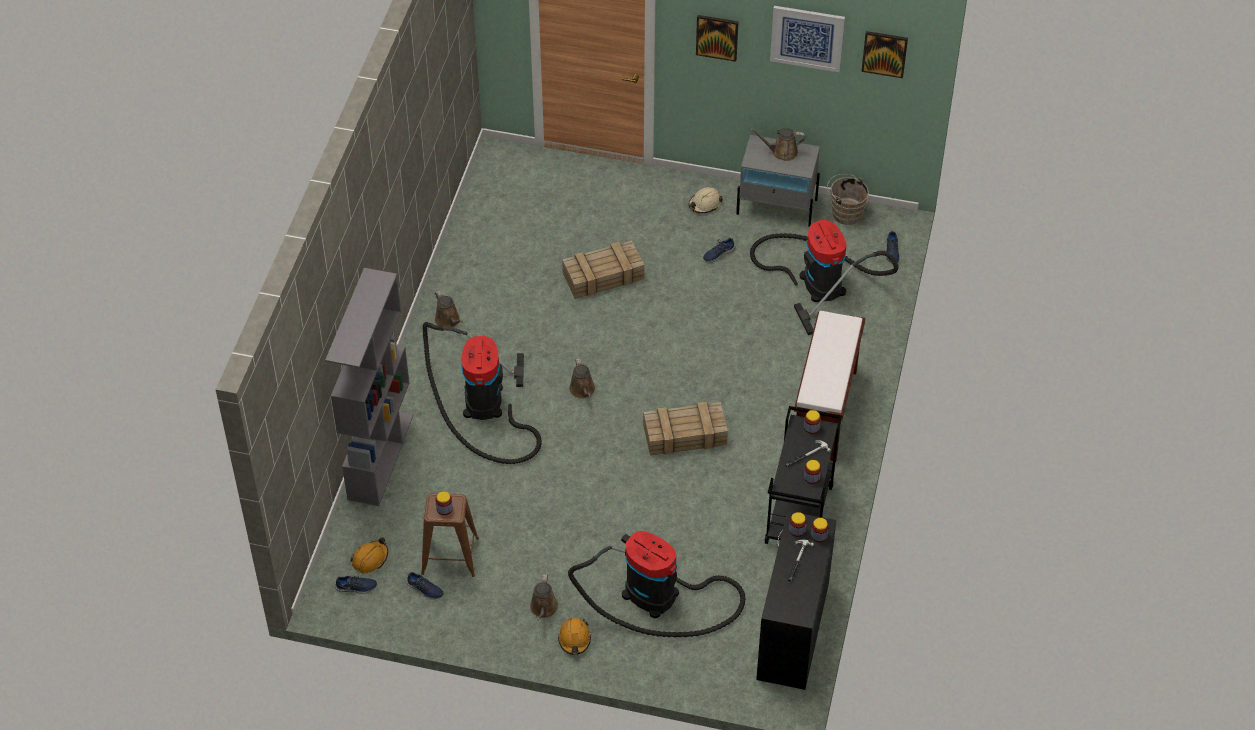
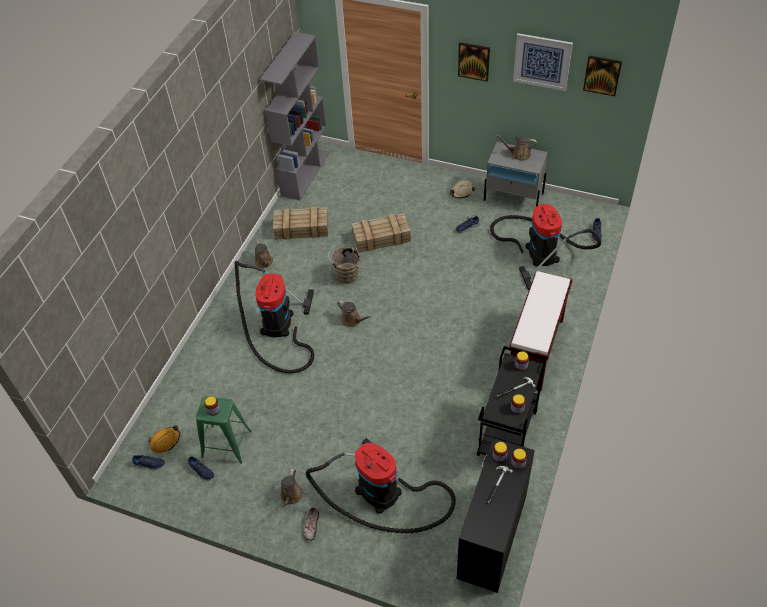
camera: 10 degrees right, 0 degrees up
grey bookcase [325,268,413,506] -> grey bookcase moved to [260,32,329,200]
brown stool [421,493,479,577] -> green stool [196,396,252,464]
orange hard hat [558,618,591,655] -> shoe [303,507,319,541]
brown watering can [569,358,595,399] -> brown watering can turned 45 degrees counterclockwise [337,300,371,327]
crate [644,402,728,455] -> crate moved to [273,207,328,240]
brown bucket [827,174,869,225] -> brown bucket moved to [328,244,360,284]

